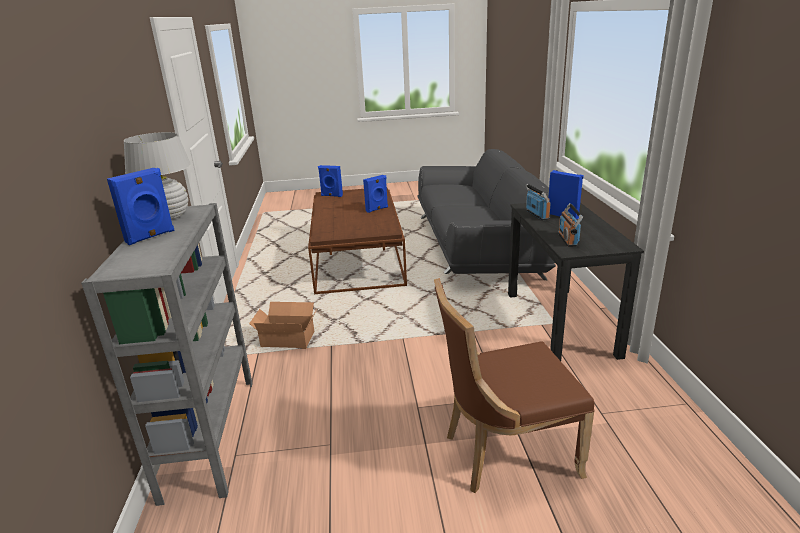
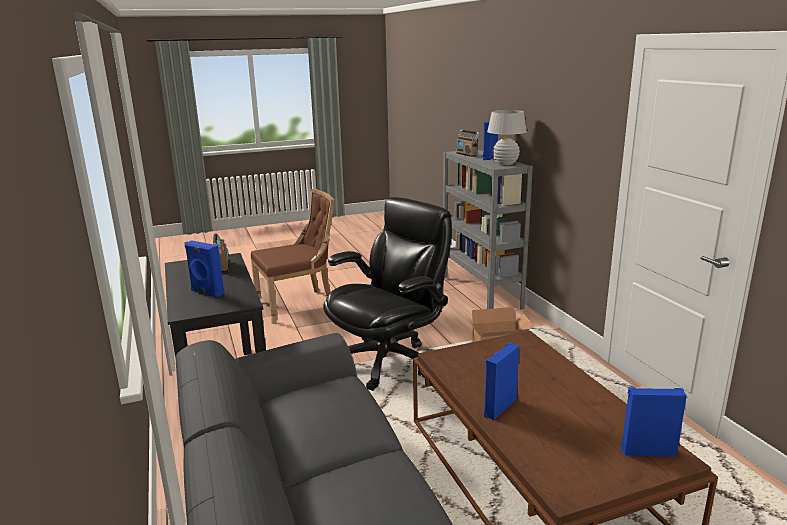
camera: 165 degrees right, 5 degrees down
radio [525,184,551,220] -> radio moved to [456,129,480,157]
none -> black office chair [324,197,452,391]

